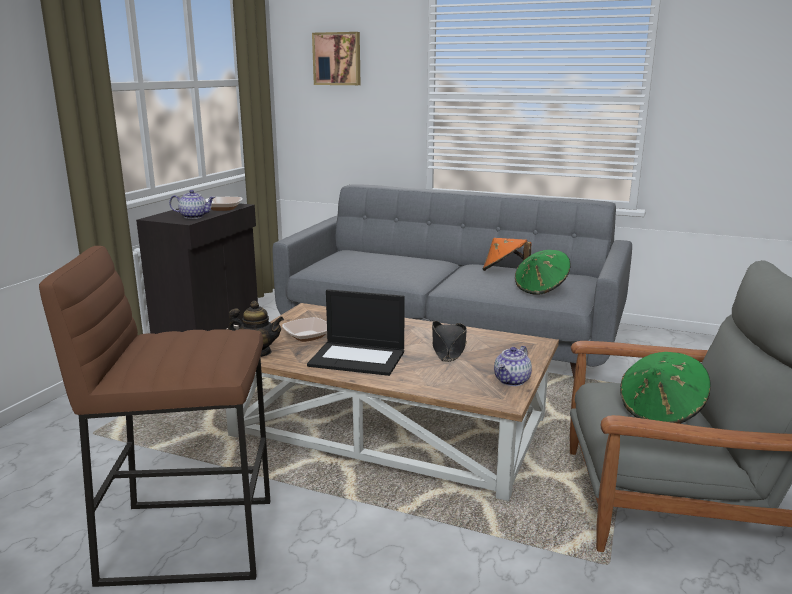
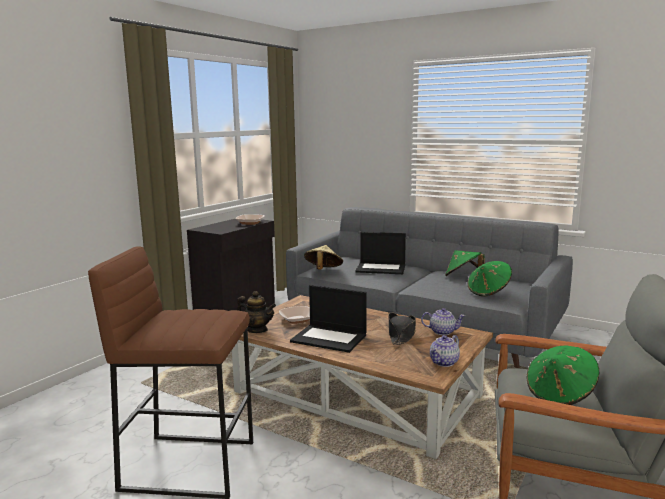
camera: 10 degrees right, 5 degrees down
teapot [169,190,215,219] -> teapot moved to [421,308,465,335]
picture [312,32,361,85] -> none
orange hat [483,238,531,271] -> green hat [445,250,485,276]
none -> beige hat [304,245,343,270]
none -> laptop [355,232,406,274]

